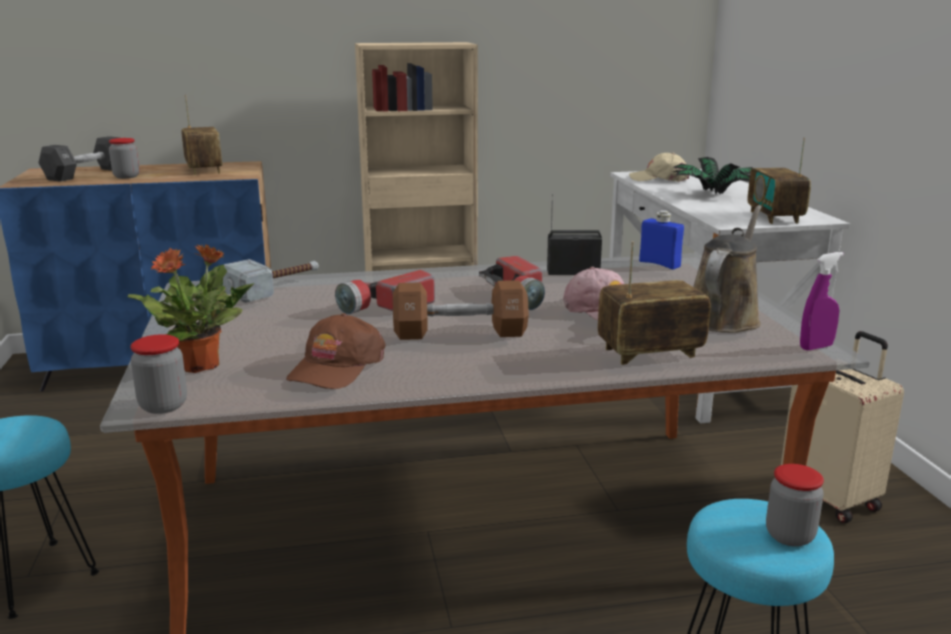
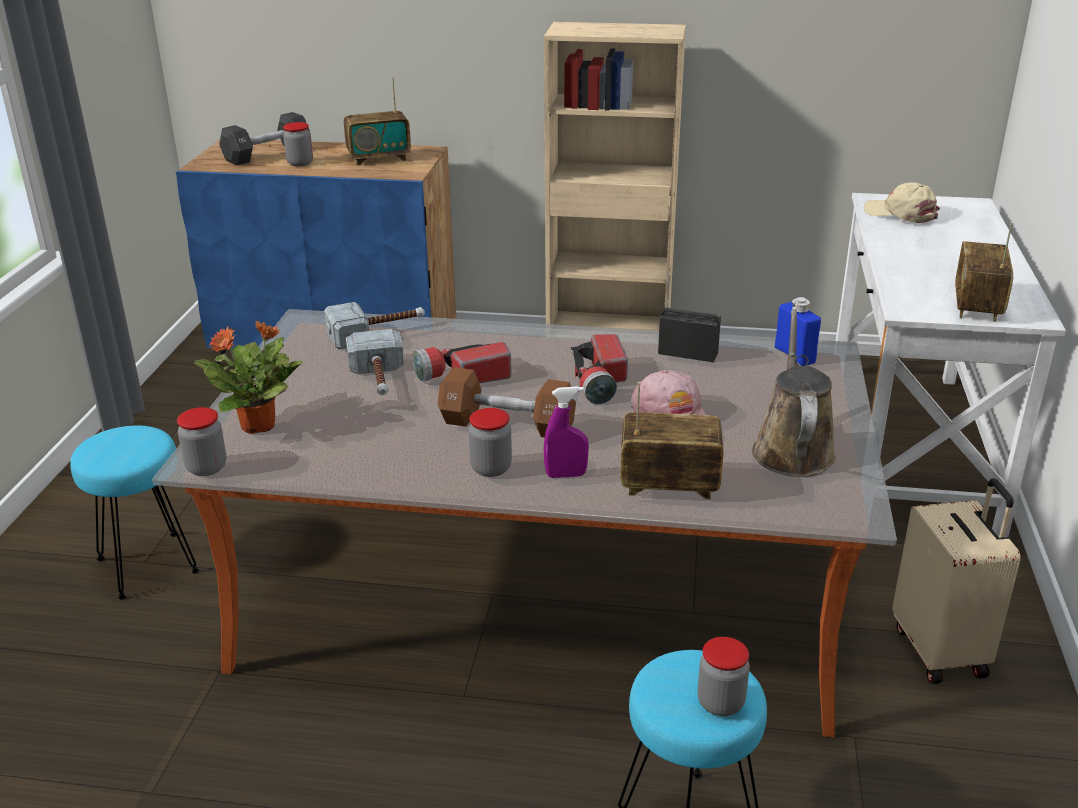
camera: 20 degrees right, 10 degrees up
radio [181,95,222,175] -> radio turned 75 degrees clockwise [344,77,411,166]
brown cap [286,313,385,389] -> none
potted plant [673,157,752,194] -> none
brown watering can [693,205,762,333] -> brown watering can turned 45 degrees counterclockwise [752,309,836,477]
purple spray bottle [800,252,844,350] -> purple spray bottle moved to [544,386,589,478]
none -> hammer [346,329,404,395]
none -> jar [469,408,512,477]

